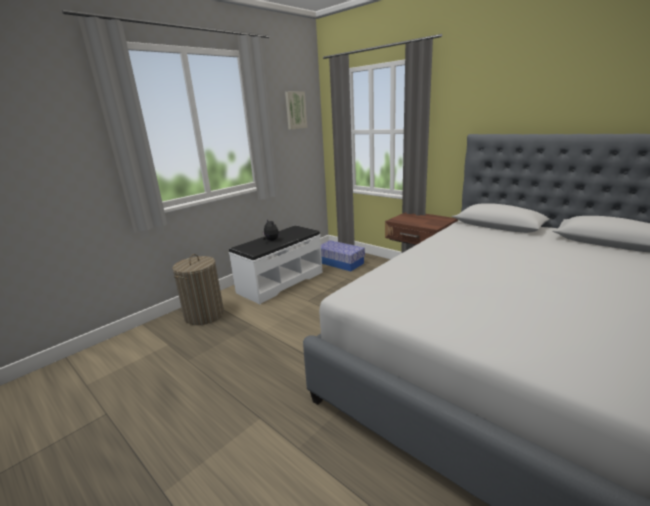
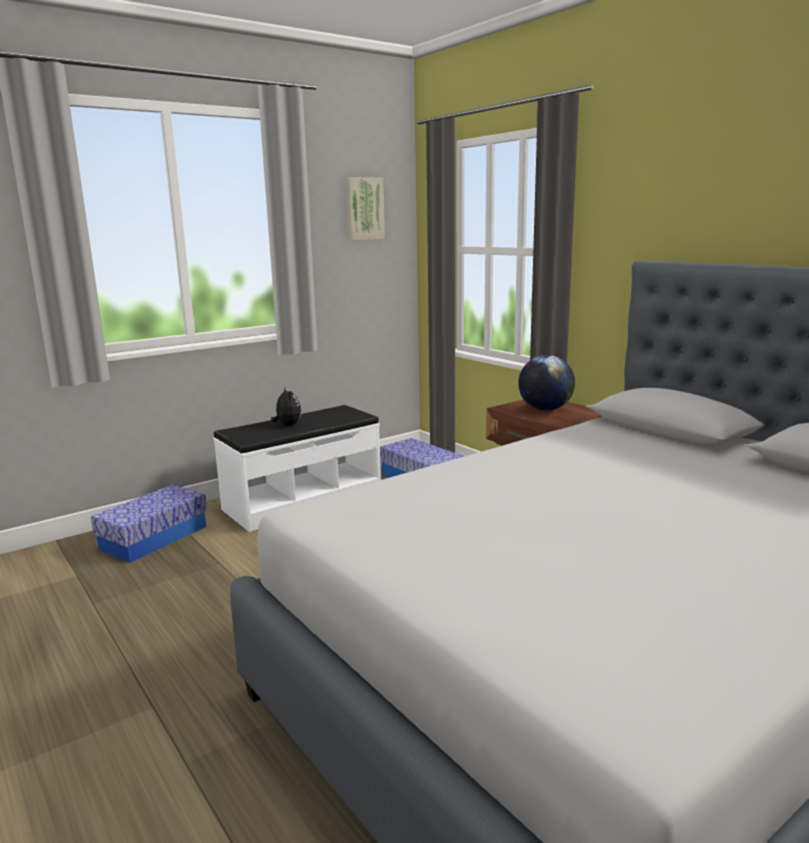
camera: 10 degrees right, 5 degrees down
laundry basket [172,254,224,325] -> storage box [91,485,207,563]
none -> globe [518,355,575,411]

